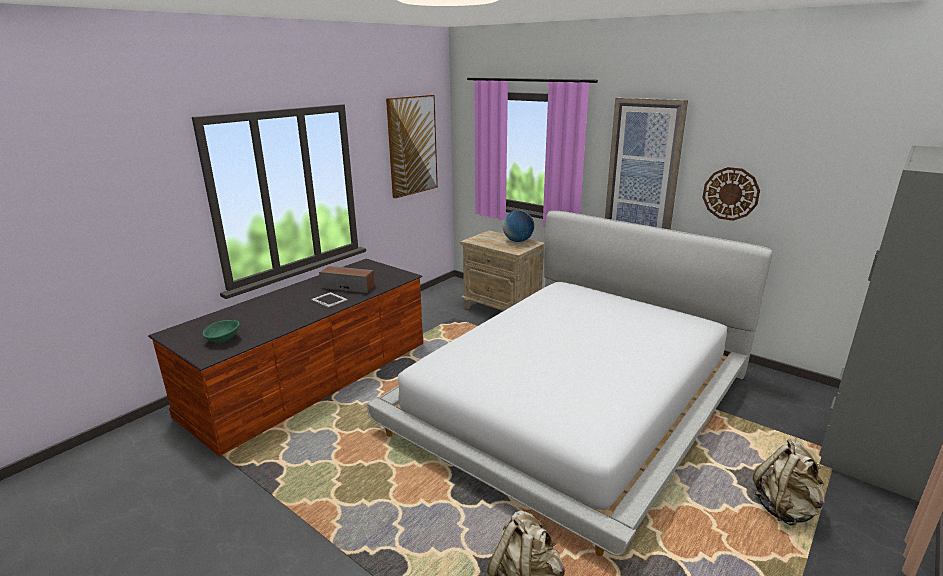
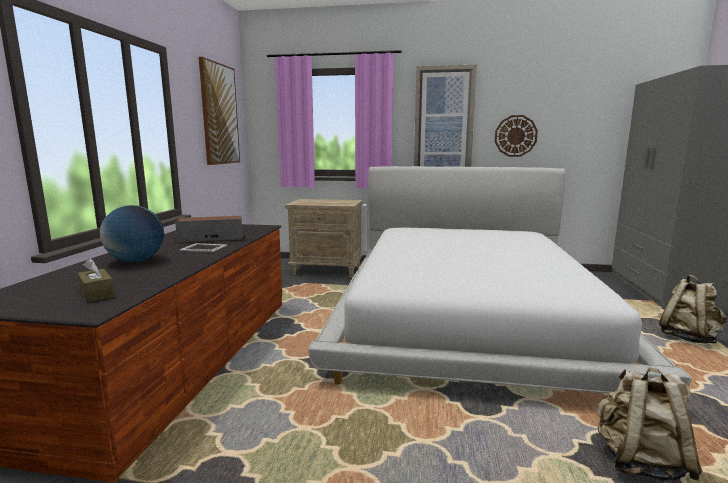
camera: 30 degrees left, 10 degrees down
green bowl [203,320,240,343] -> brown tissue box [78,258,115,302]
globe [503,210,534,242] -> globe moved to [100,205,164,262]

